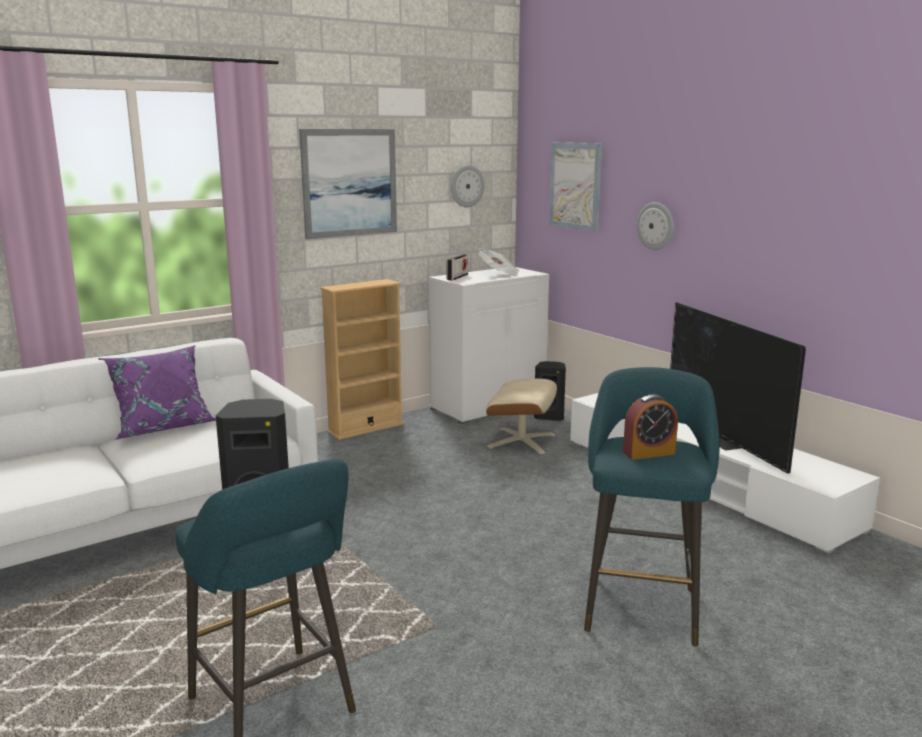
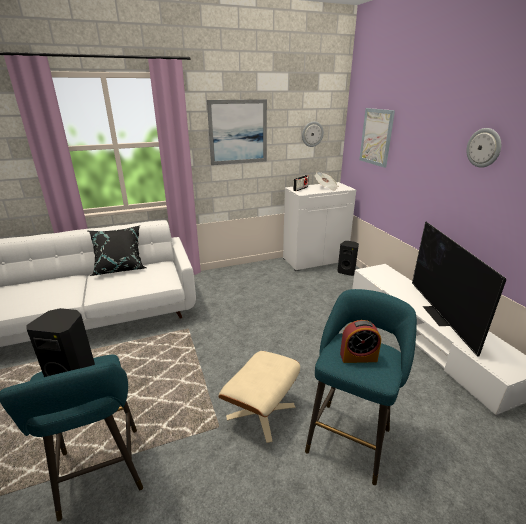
camera: 15 degrees right, 10 degrees up
purple pillow [98,346,216,440] -> black pillow [87,225,146,276]
beige bookcase [320,279,404,440] -> none
beige ottoman [486,378,557,454] -> beige ottoman moved to [218,351,300,443]
wall clock [637,202,674,250] -> wall clock moved to [467,128,501,168]

